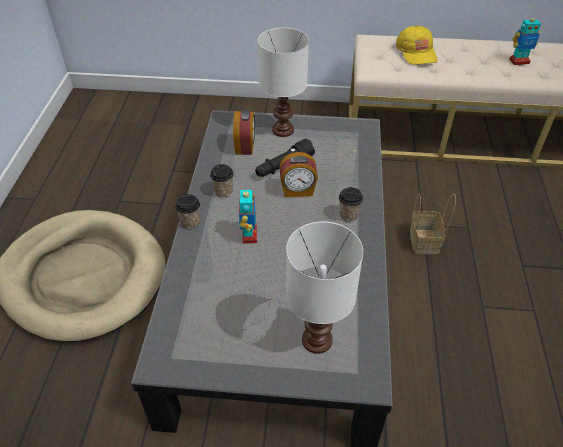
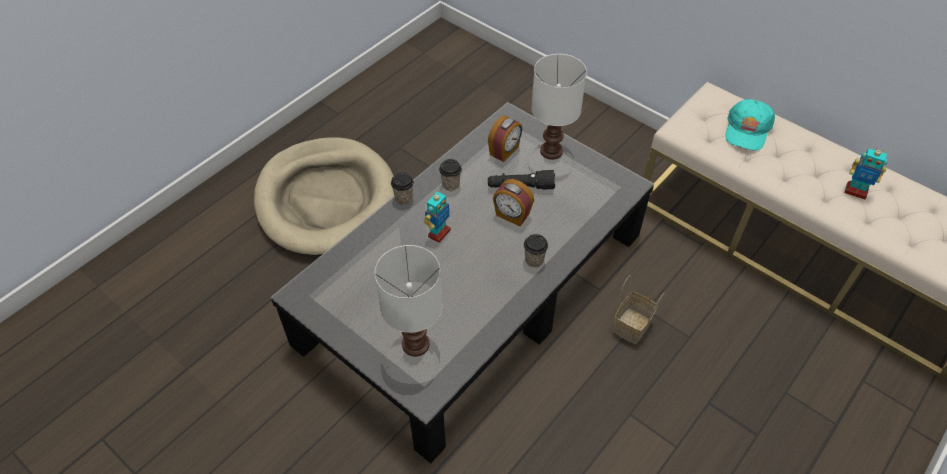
camera: 35 degrees right, 5 degrees up
yellow cap [396,25,438,65] -> turquoise cap [725,99,775,151]

